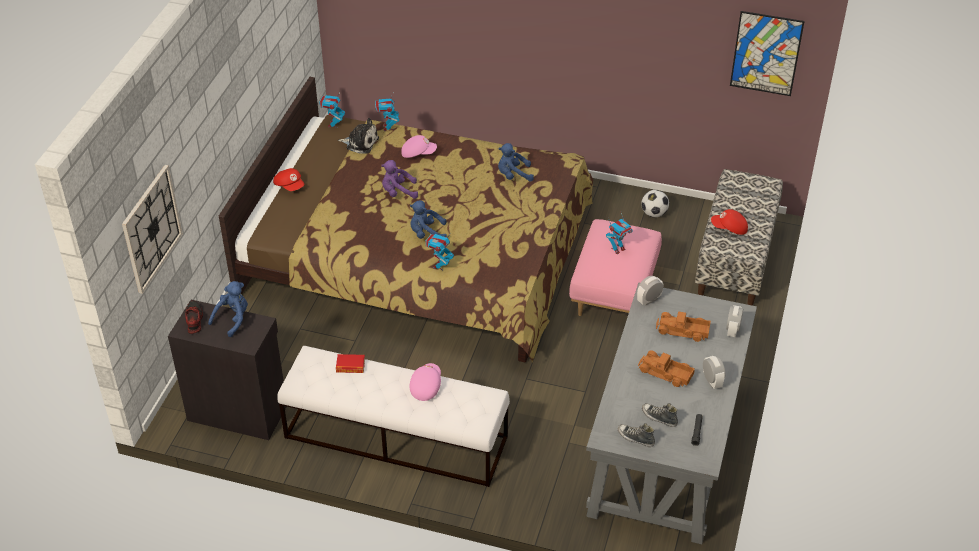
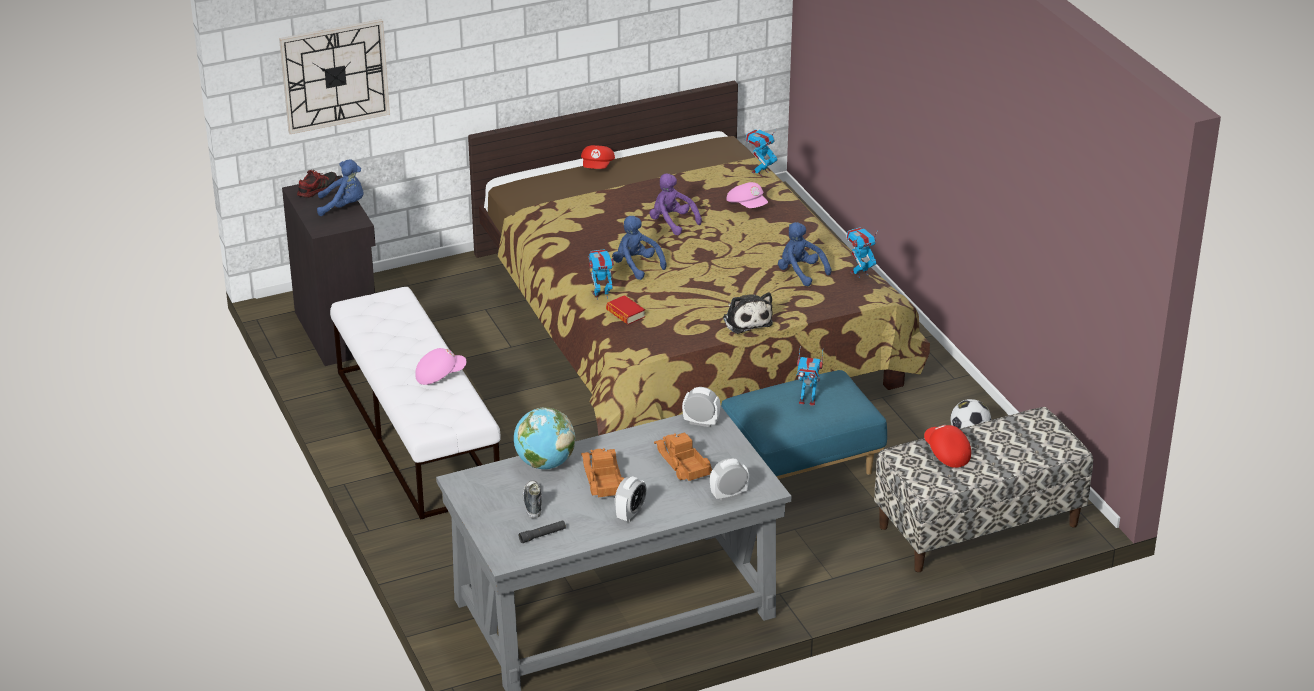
camera: 50 degrees right, 10 degrees down
toy robot [319,91,345,128] -> toy robot moved to [846,228,878,278]
book [336,354,365,373] -> book moved to [606,295,645,324]
plush toy [338,118,379,154] -> plush toy moved to [723,292,773,334]
pink ottoman [569,219,662,316] -> blue ottoman [721,370,887,479]
shoe [618,423,655,447] -> none
picture [730,11,805,96] -> none
none -> globe [514,407,575,469]

